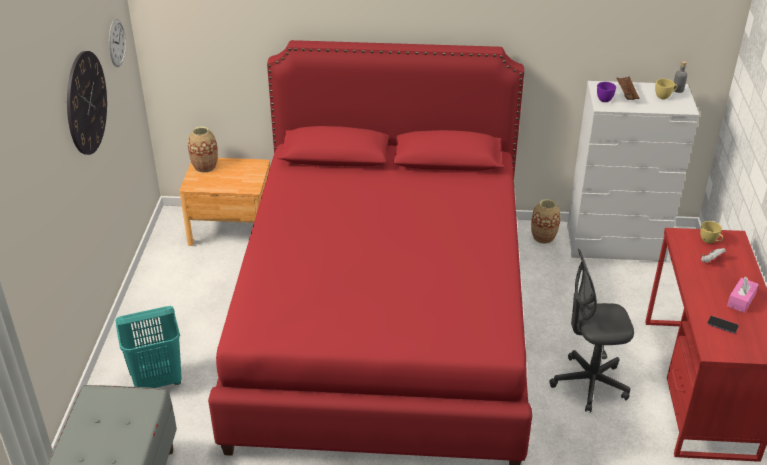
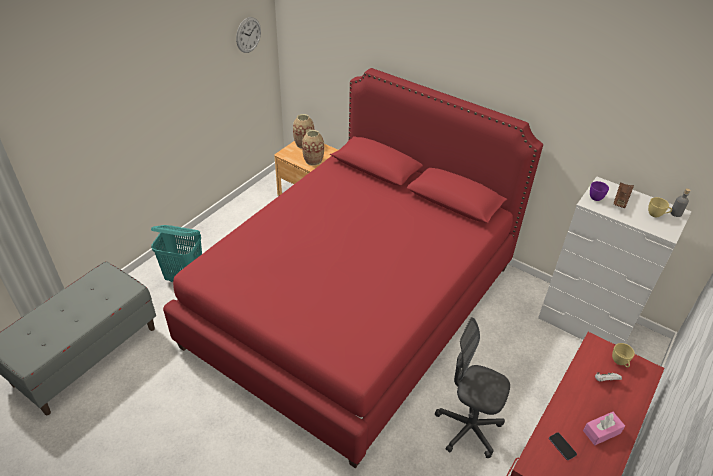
camera: 30 degrees right, 5 degrees up
wall clock [67,51,107,155] -> none
vase [531,199,561,244] -> vase moved to [302,130,324,166]

